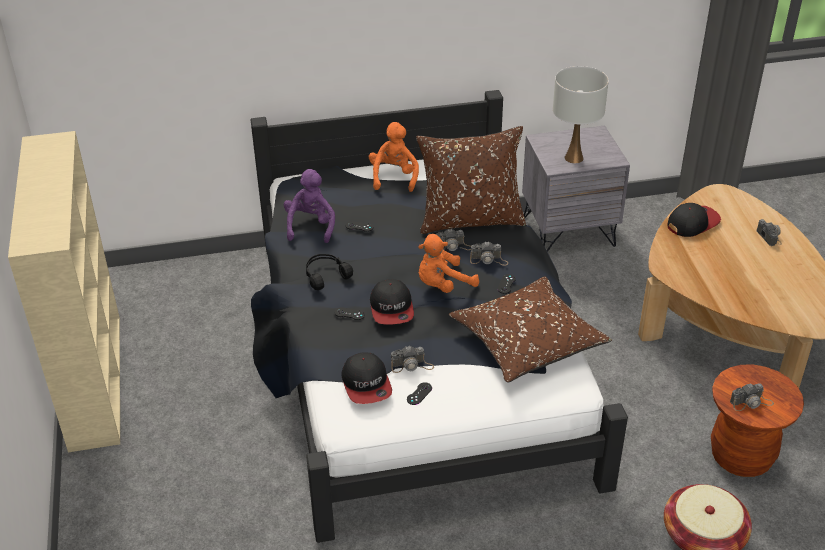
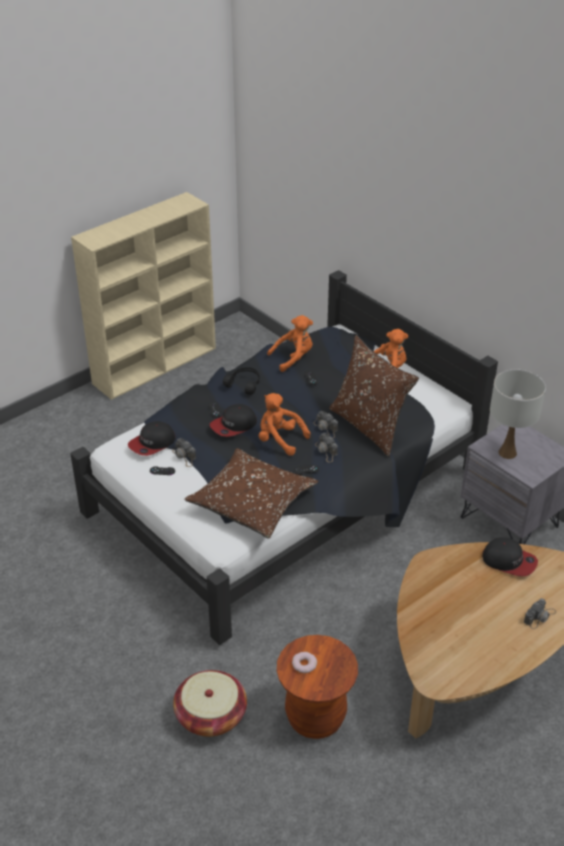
camera: 60 degrees right, 0 degrees up
purple plush toy [284,169,335,243] -> orange plush toy [267,315,313,372]
camera [730,383,774,411] -> donut [292,652,317,673]

